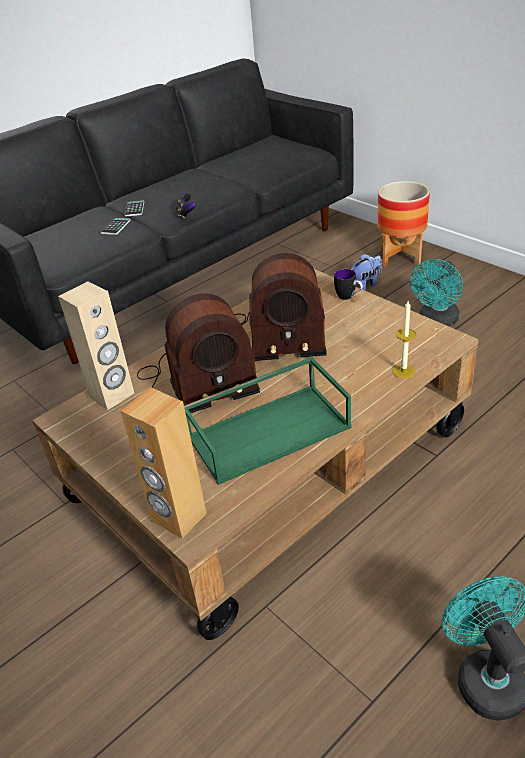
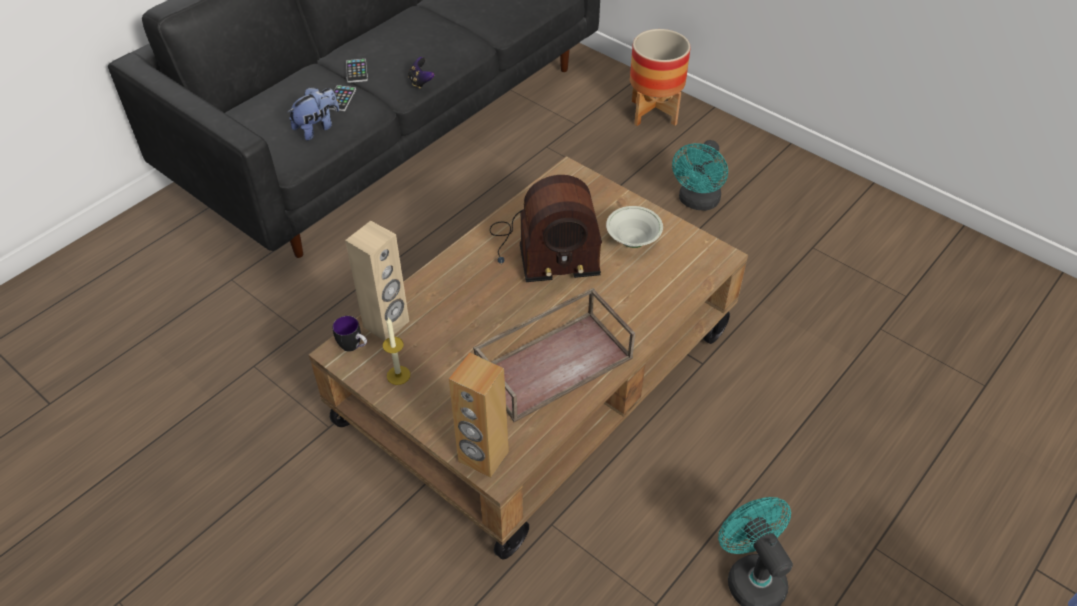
camera: 10 degrees left, 10 degrees up
radio [137,293,260,413] -> none
green tray [184,357,352,485] -> brown tray [473,288,635,422]
mug [334,269,363,300] -> mug moved to [332,316,367,352]
plush toy [351,254,382,290] -> plush toy moved to [288,87,339,141]
candle [393,301,416,379] -> candle moved to [383,318,410,385]
none -> white bowl [606,206,663,248]

